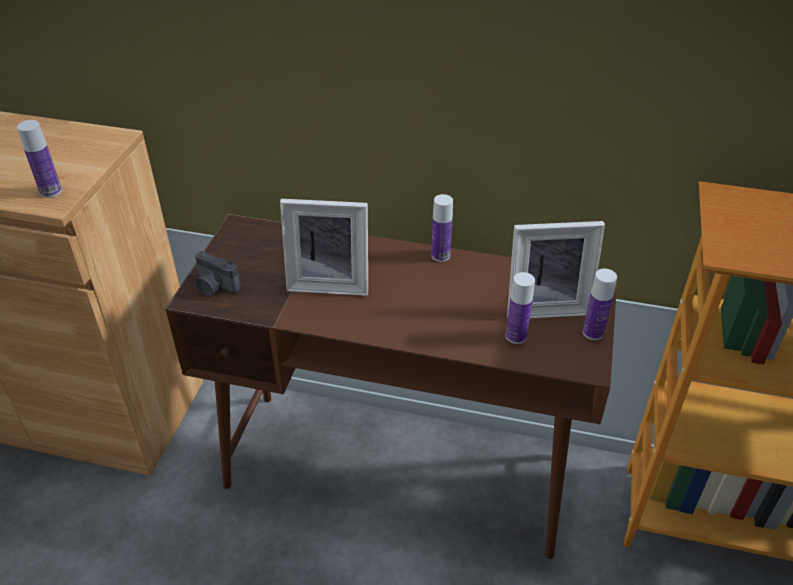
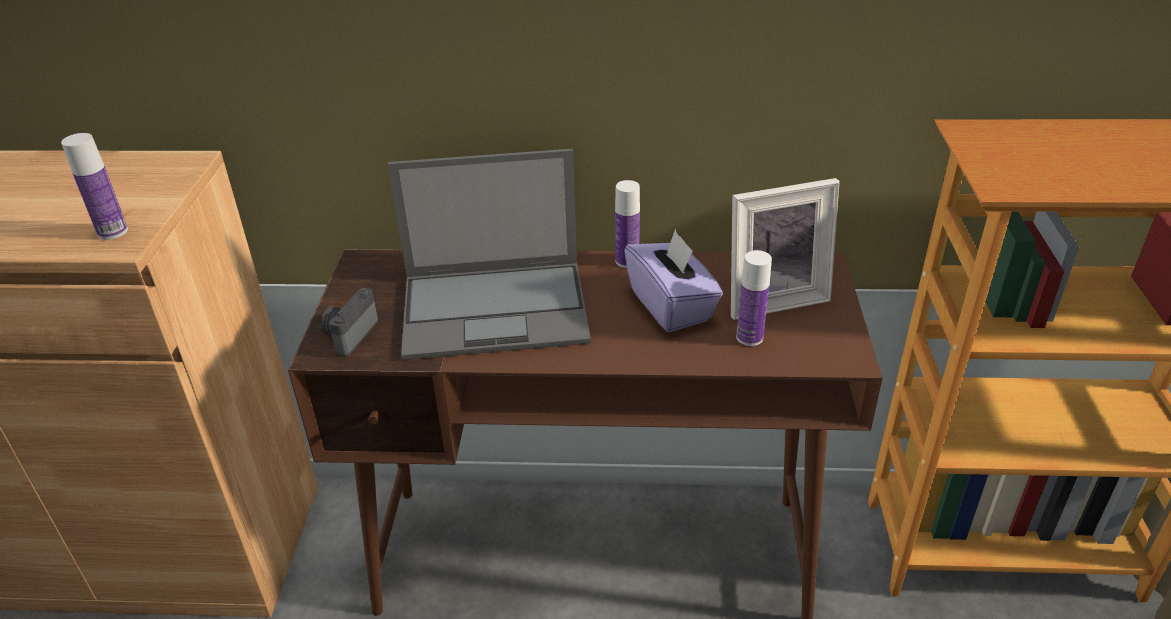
camera: 10 degrees left, 5 degrees down
camera [195,251,241,297] -> camera turned 90 degrees clockwise [321,288,378,357]
picture frame [280,199,368,296] -> laptop [388,149,591,360]
bottle [582,269,617,340] -> none
none -> purple tissue box [624,229,723,332]

